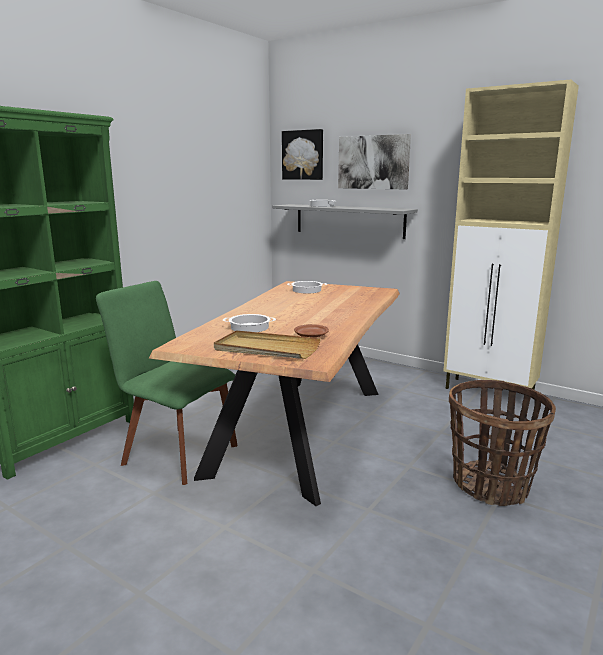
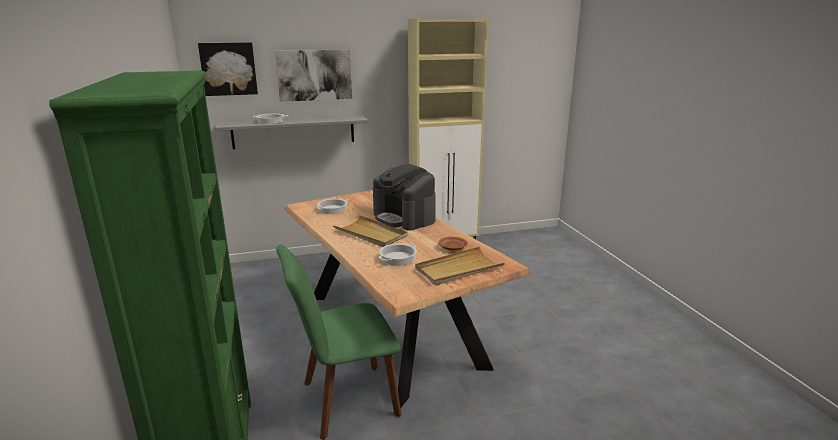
camera: 50 degrees left, 5 degrees up
basket [449,380,556,506] -> none
none -> beige tray [333,215,407,247]
none -> coffee machine [373,164,436,231]

